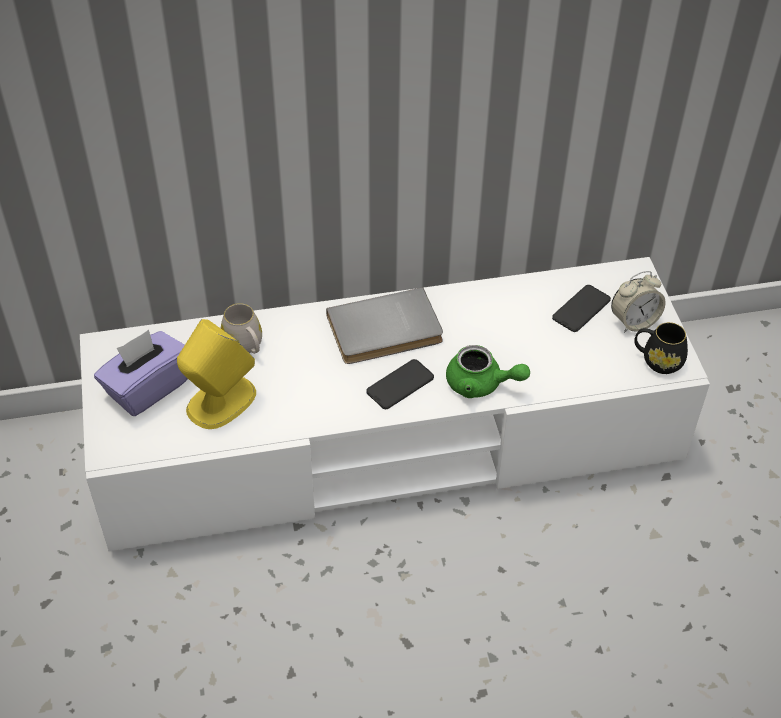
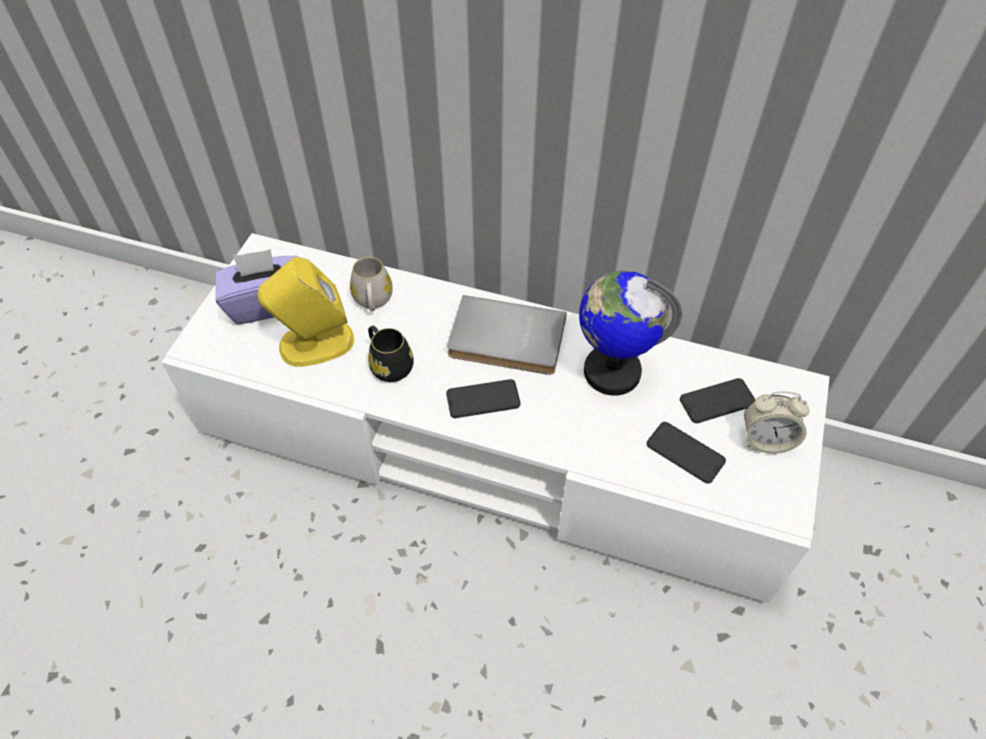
camera: 30 degrees right, 5 degrees up
green teapot [446,345,530,398] -> none
black mug [634,322,688,374] -> black mug moved to [368,326,413,382]
none -> globe [579,271,682,395]
none -> phone [647,422,726,484]

